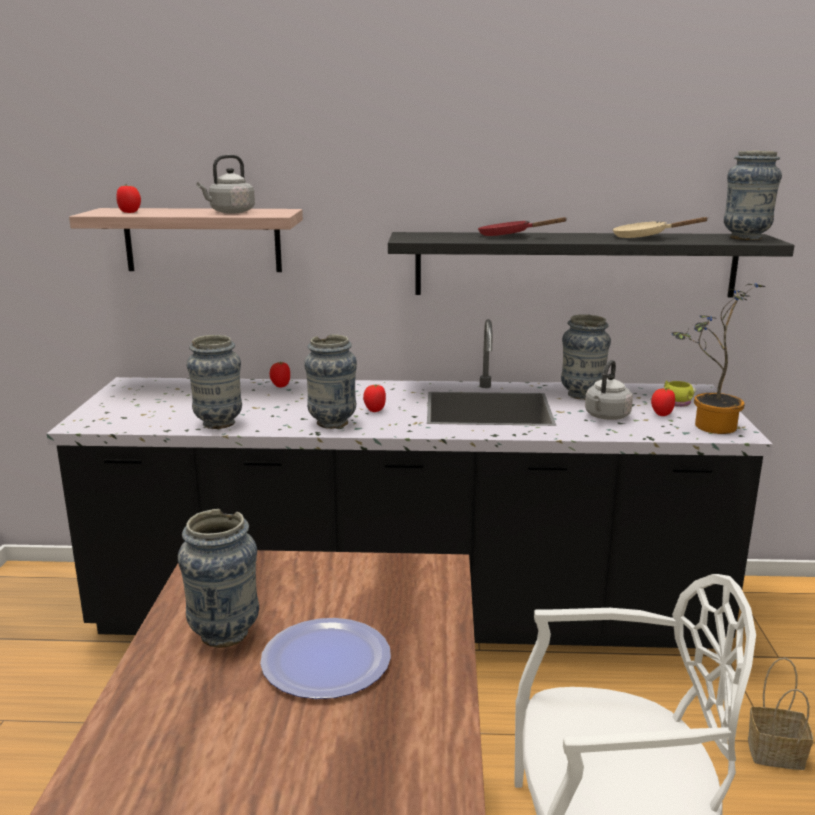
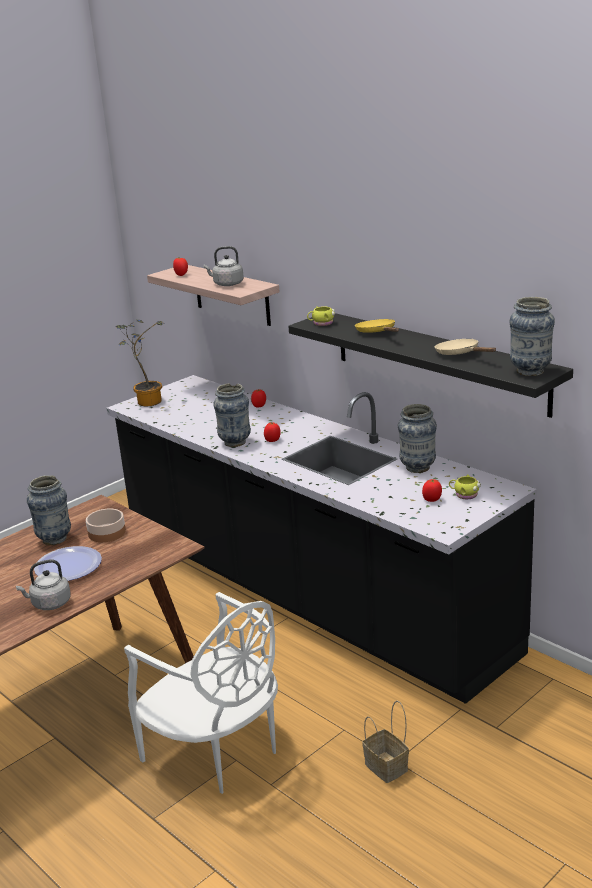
camera: 45 degrees right, 5 degrees up
vase [187,335,242,429] -> none
red frying pan [478,217,568,236] -> yellow frying pan [355,319,399,333]
grey kettle [585,360,633,420] -> grey kettle moved to [16,559,71,610]
potted plant [671,283,766,434] -> potted plant moved to [115,320,164,406]
none -> bowl [86,508,126,542]
none -> yellow mug [307,306,335,326]

